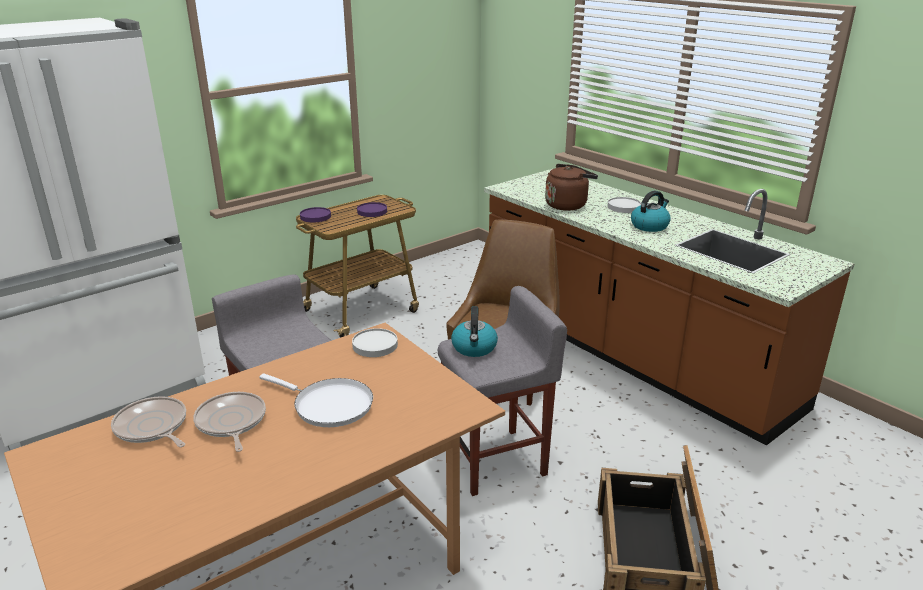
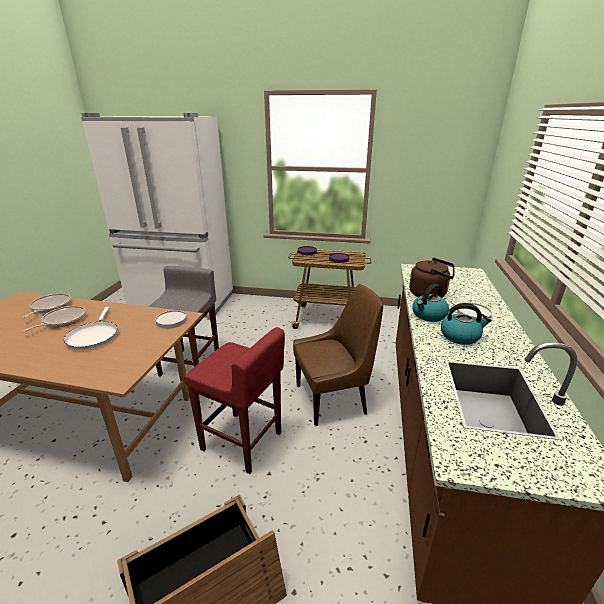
camera: 50 degrees right, 0 degrees up
grey stool [438,286,567,496] -> red stool [184,327,285,474]
kettle [451,306,498,357] -> kettle moved to [412,284,449,322]

